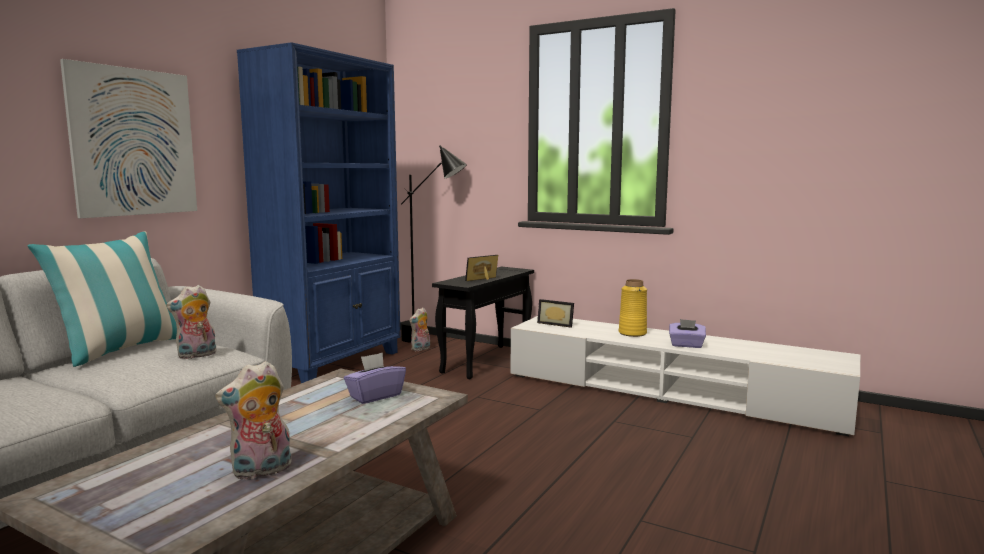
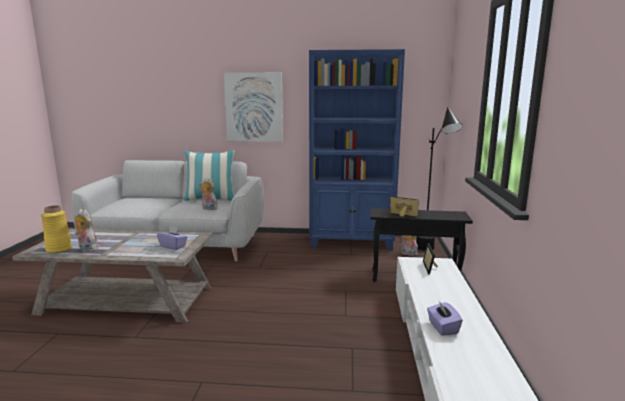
camera: 65 degrees right, 5 degrees up
yellow vase [619,279,647,337] -> yellow vase moved to [41,205,72,253]

